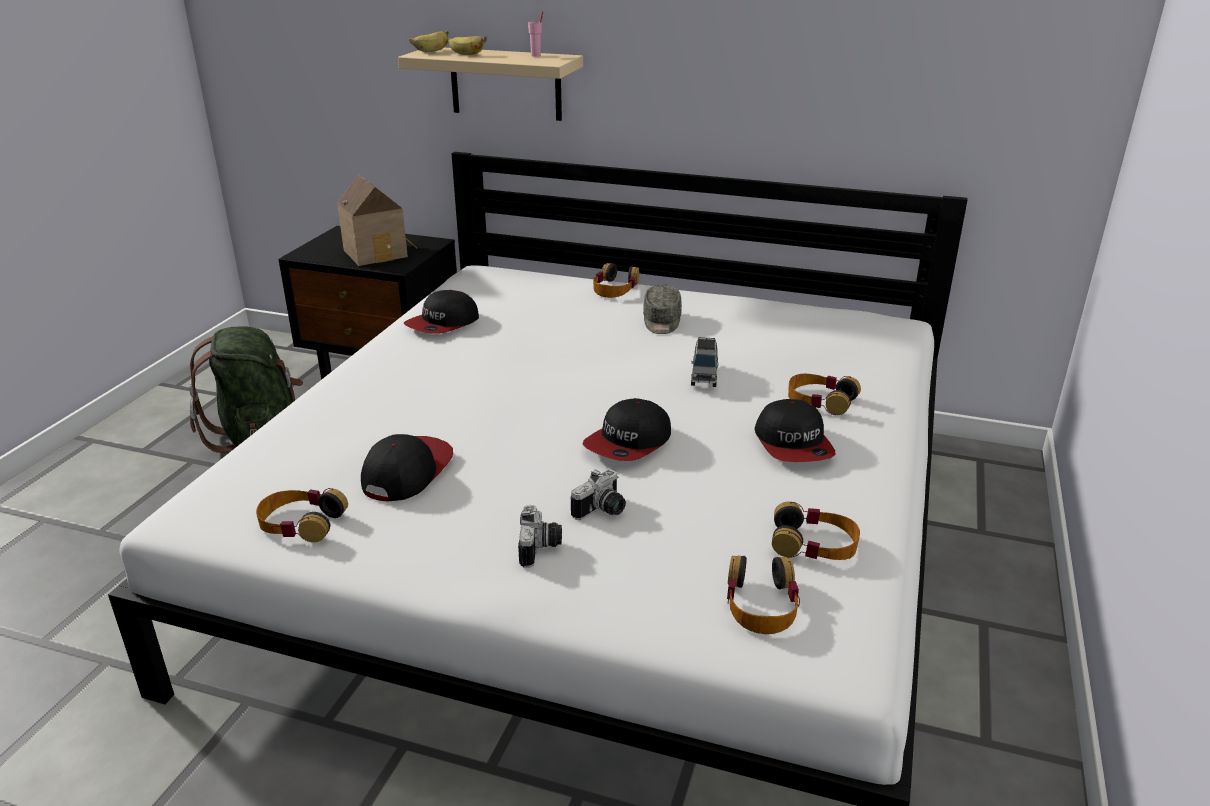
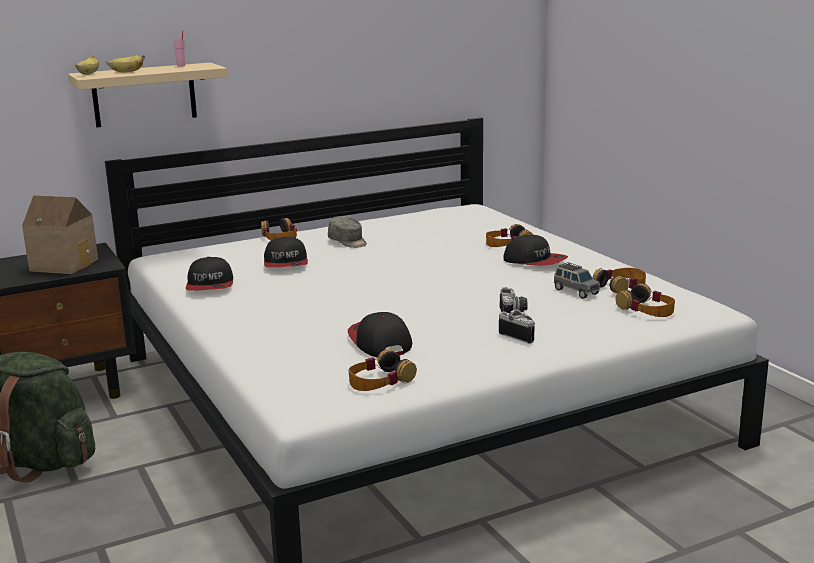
camera: 45 degrees left, 10 degrees down
cap [582,398,671,461] -> cap moved to [264,236,308,268]
grey toy car [691,337,719,387] -> grey toy car moved to [554,262,600,299]

